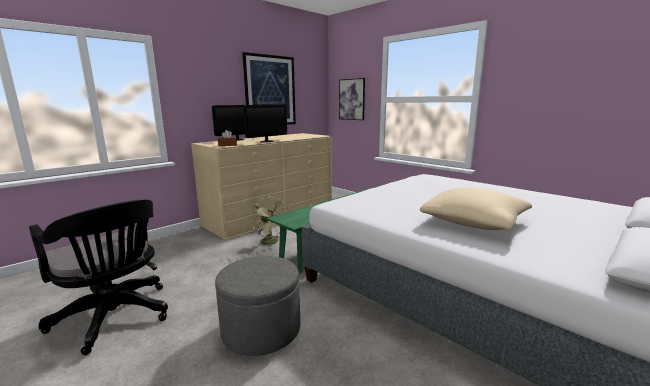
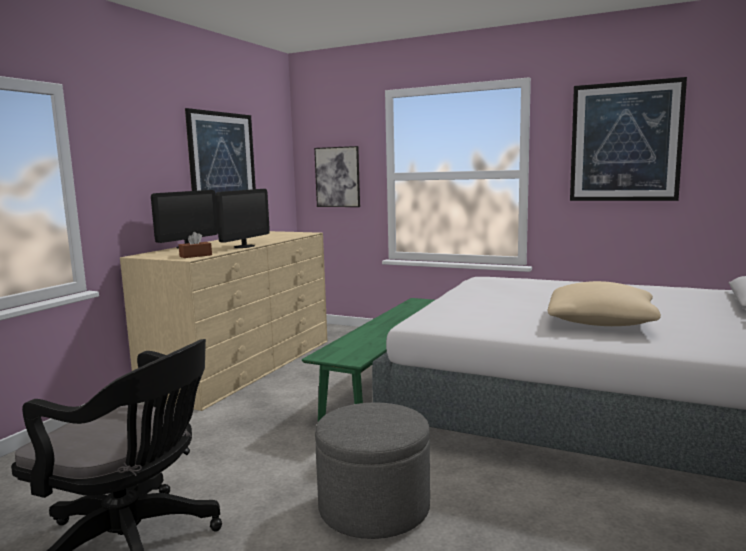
camera: 20 degrees left, 5 degrees down
green fan [251,197,290,248] -> none
none -> picture [570,77,687,201]

